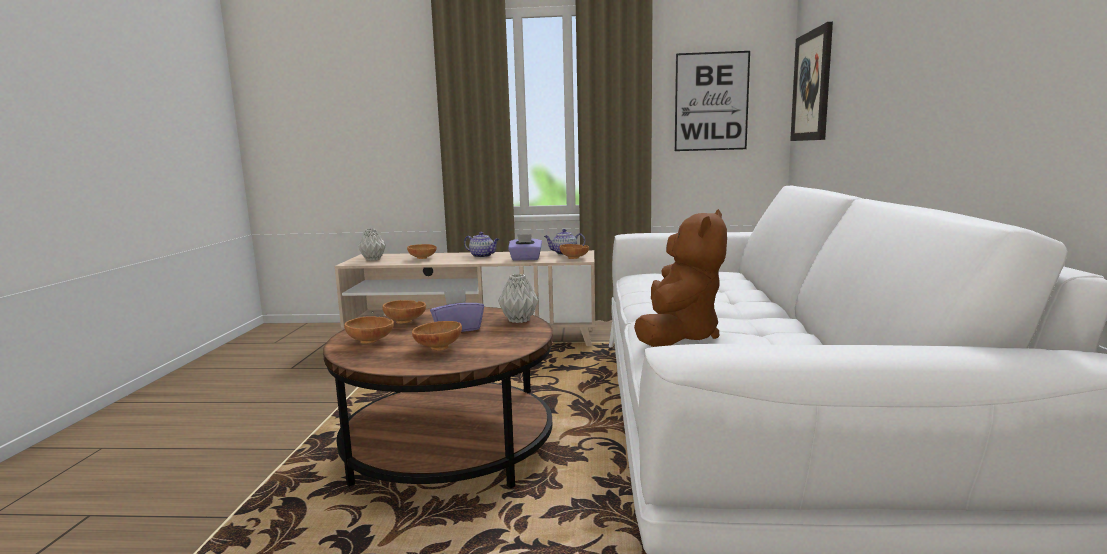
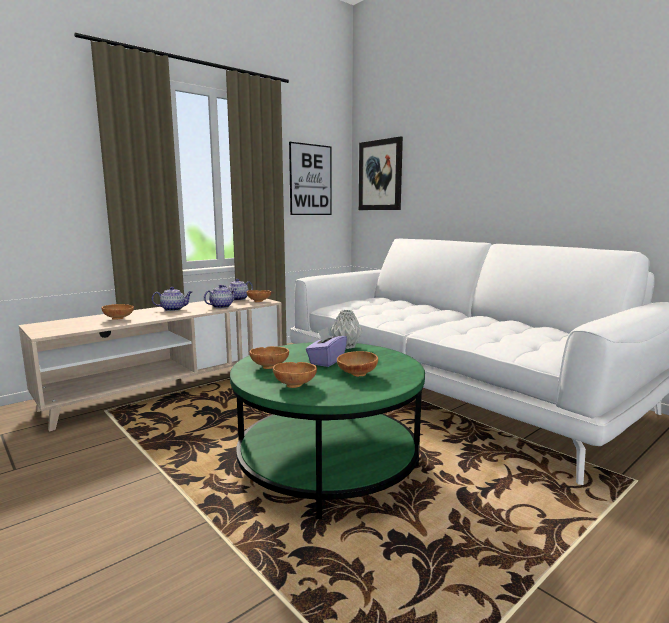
camera: 45 degrees left, 0 degrees up
brown coffee table [323,307,553,488] -> green coffee table [230,342,425,519]
grey vase [358,229,386,261] -> none
purple tissue box [508,234,542,261] -> teapot [204,285,236,308]
brown plush toy [634,209,727,347] -> none

